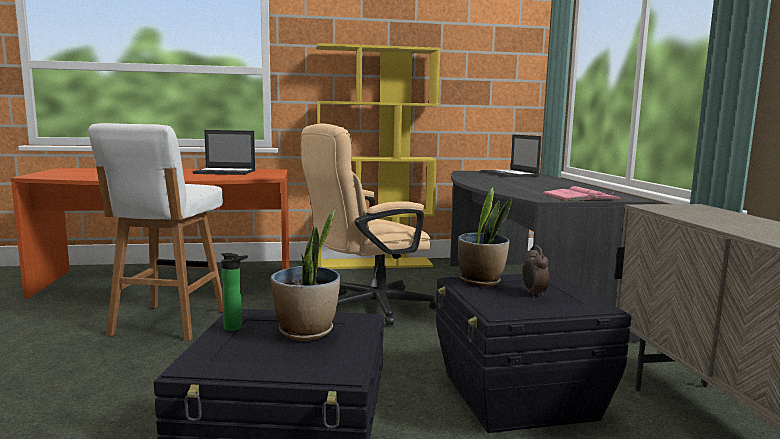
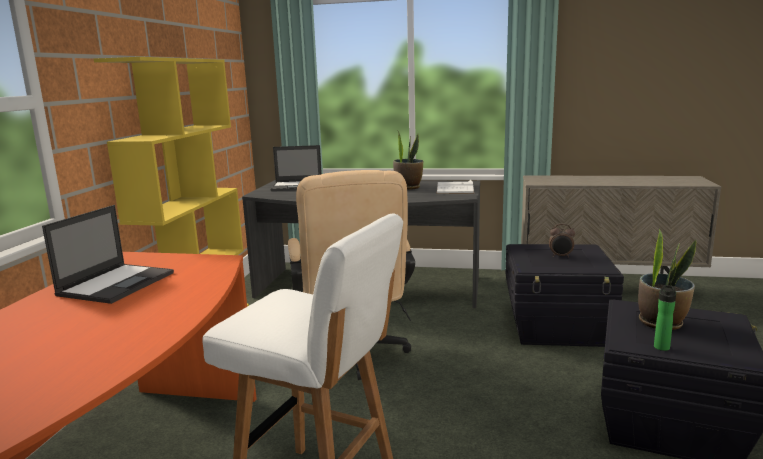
camera: 70 degrees left, 5 degrees up
potted plant [458,187,512,287] -> potted plant moved to [393,130,423,190]
pink book [542,186,622,201] -> white book [437,180,474,194]

